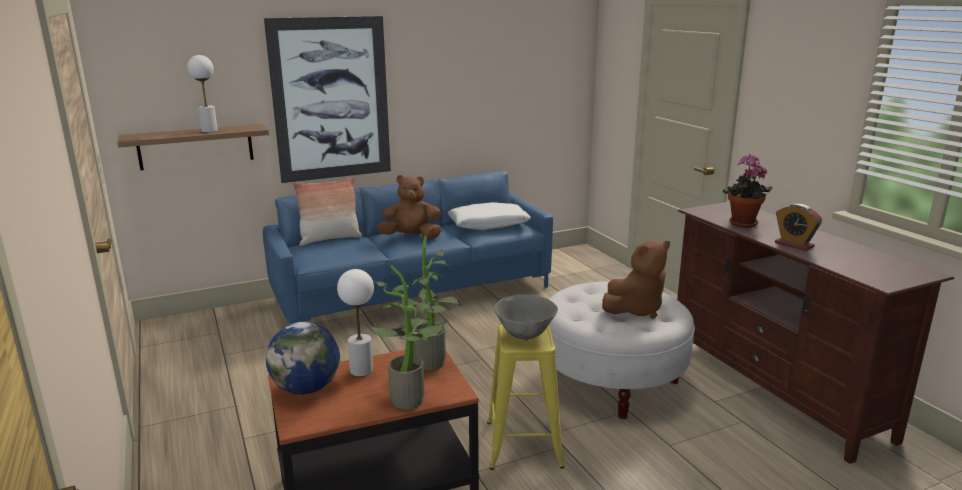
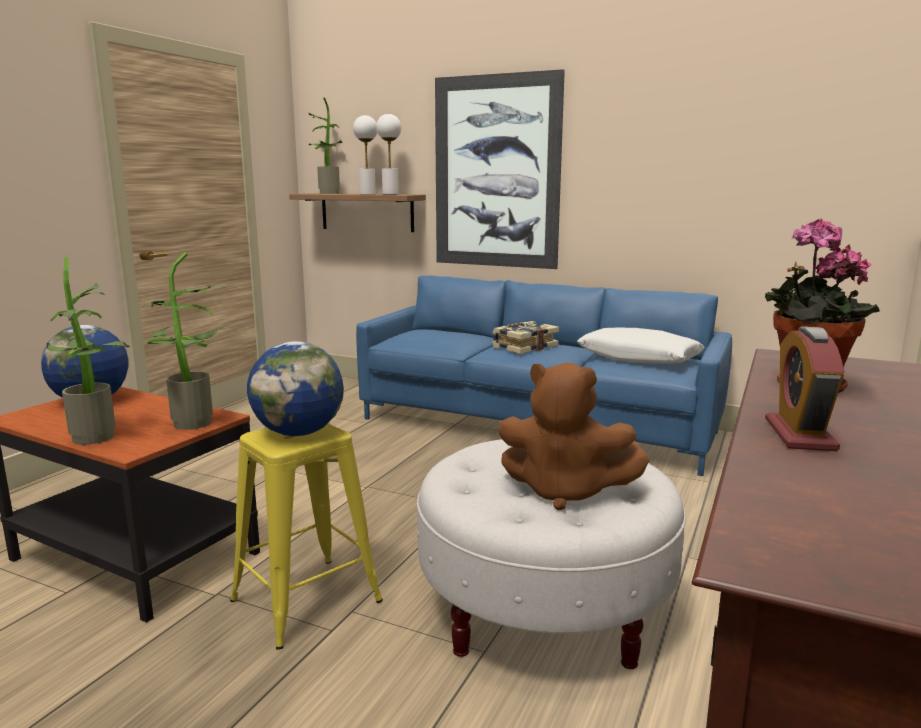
camera: 50 degrees right, 5 degrees down
pillow [293,177,362,246] -> none
white table lamp [337,269,374,377] -> white table lamp moved to [376,114,401,195]
brown plush toy [377,175,442,239] -> book [492,321,559,354]
grey bowl [494,295,558,339] -> globe [247,341,344,436]
none -> potted plant [309,97,342,194]

